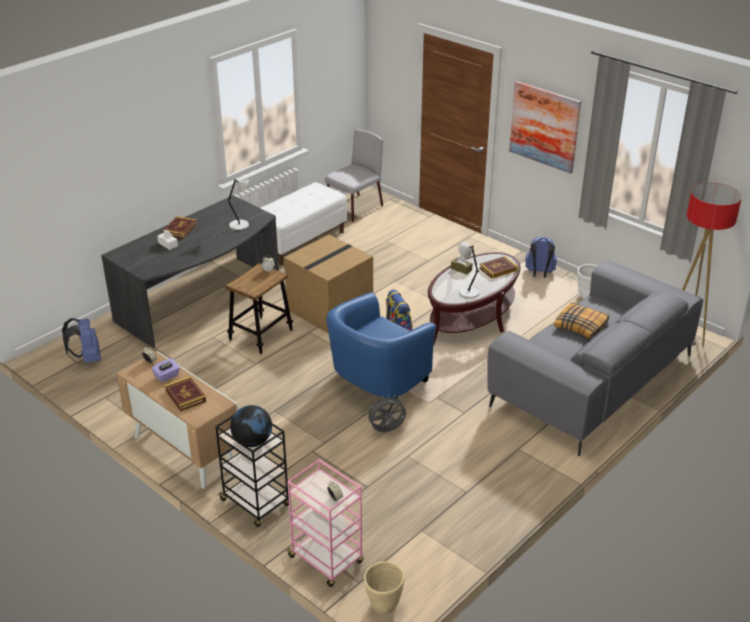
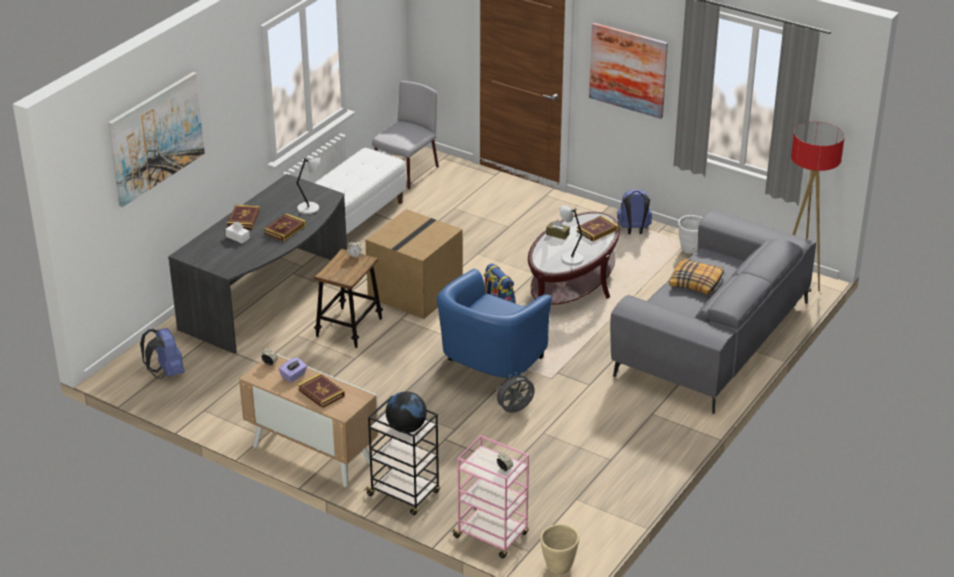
camera: 10 degrees left, 0 degrees up
none -> picture [108,72,205,207]
none -> book [264,213,306,241]

